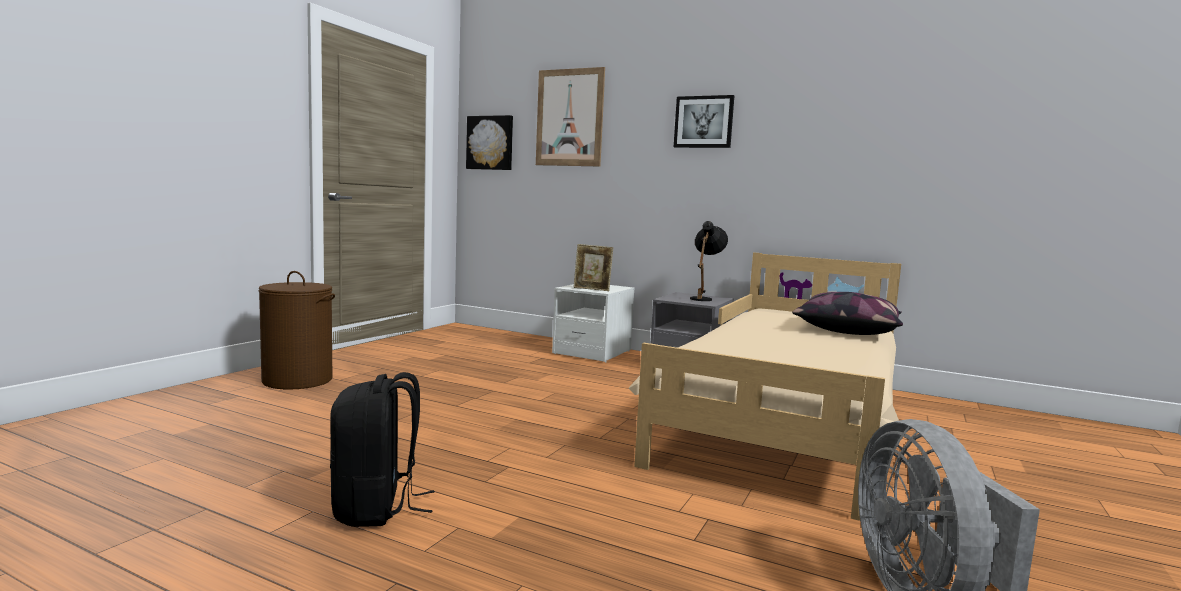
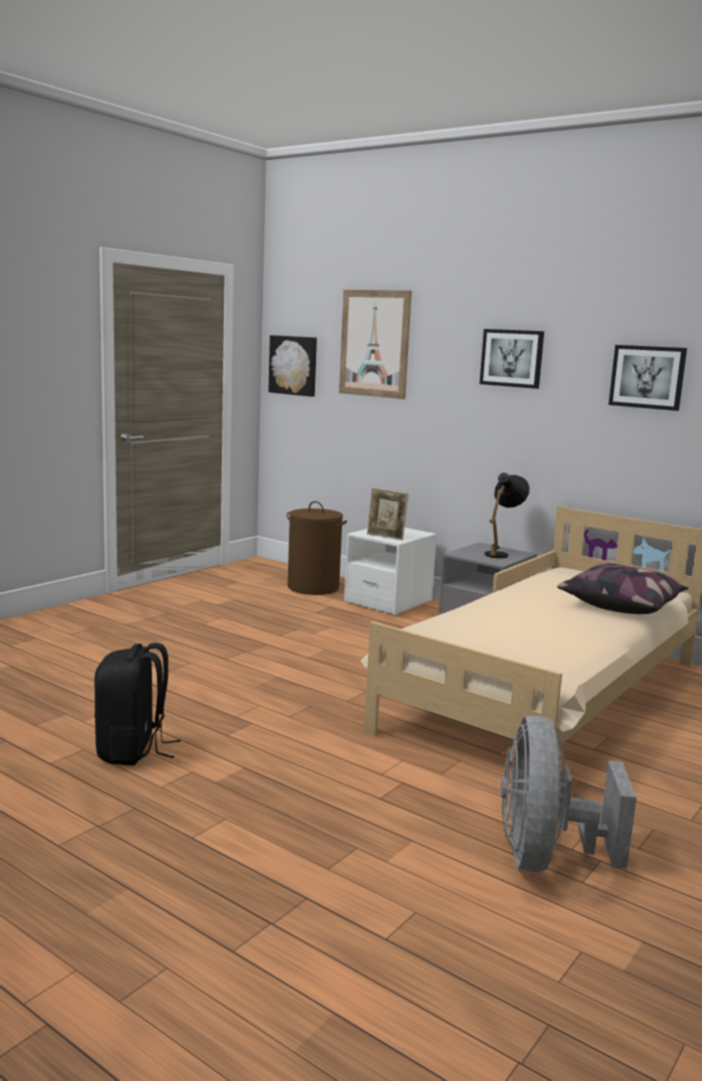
camera: 10 degrees right, 5 degrees up
brown laundry basket [259,271,335,390] -> brown laundry basket moved to [287,501,347,595]
none -> picture [609,345,687,411]

